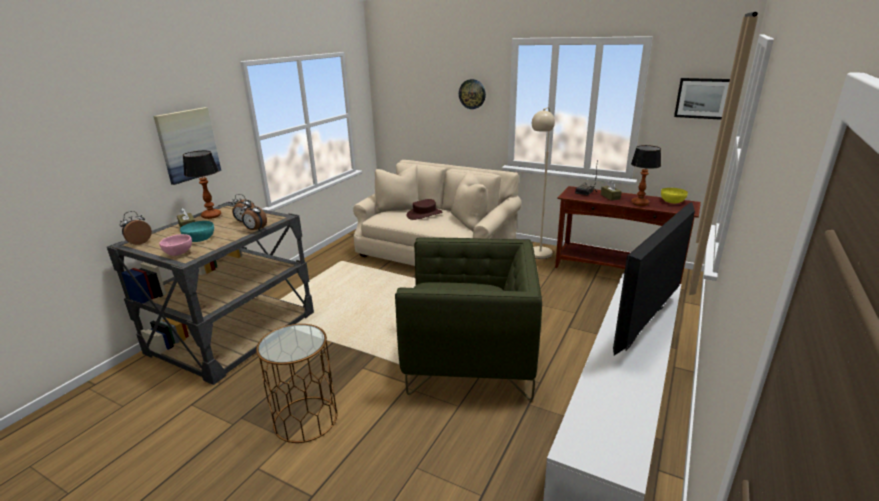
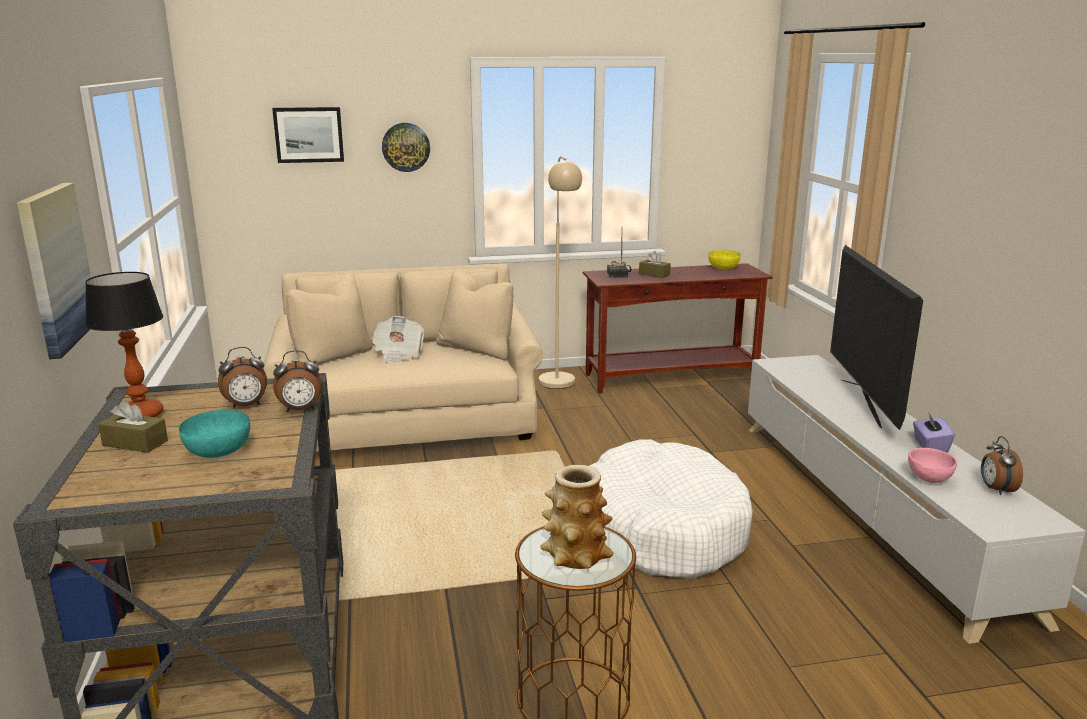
camera: 40 degrees left, 5 degrees down
alarm clock [120,211,152,245] -> alarm clock moved to [981,436,1023,495]
pink bowl [159,234,192,256] -> pink bowl moved to [908,448,957,483]
green armchair [395,238,542,401] -> white dog bed [589,439,753,579]
brown hat [407,199,442,220] -> newspaper [371,316,425,363]
table lamp [631,145,661,206] -> none
picture [674,78,730,120] -> picture moved to [272,107,344,163]
none -> vase [540,465,613,569]
none -> purple tissue box [913,412,955,453]

